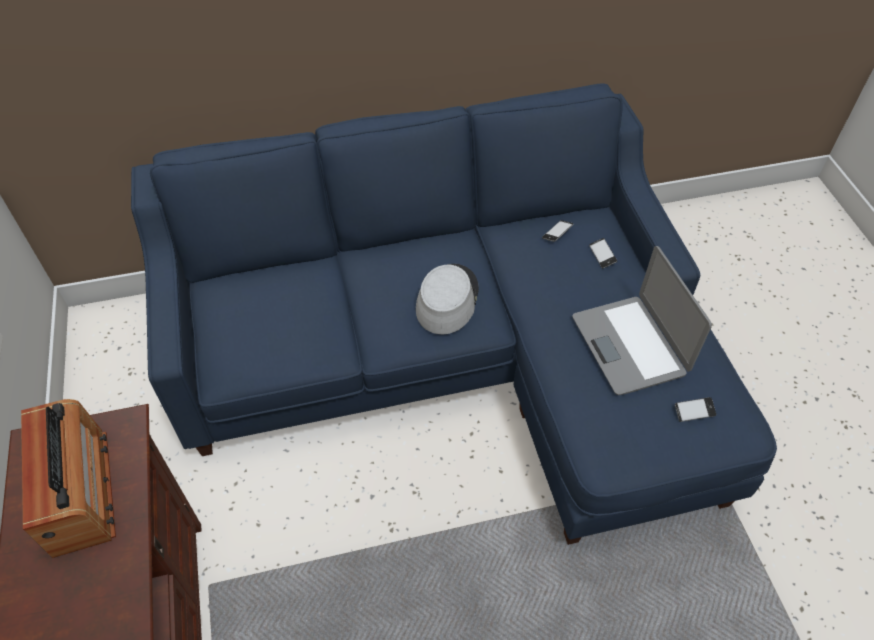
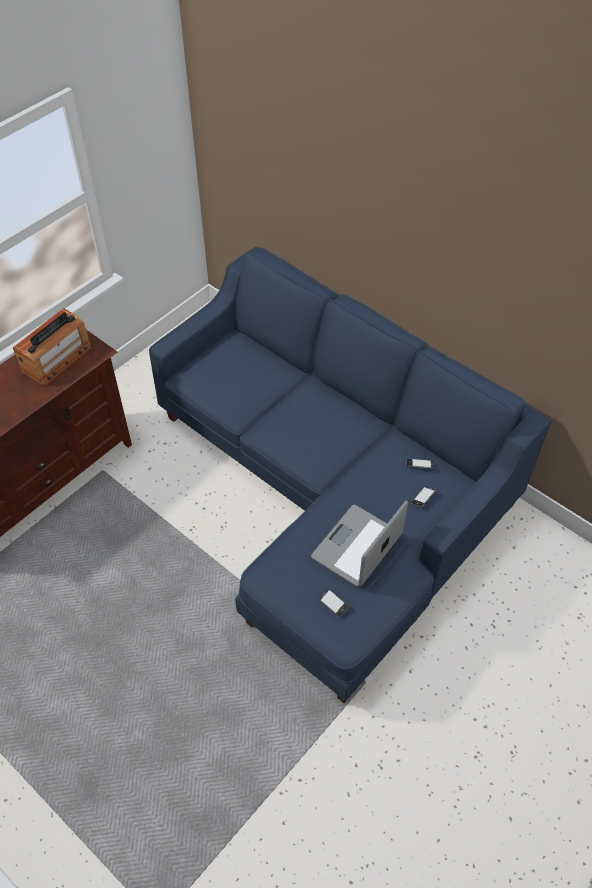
camera: 55 degrees right, 0 degrees up
grey hat [416,264,479,335] -> none

